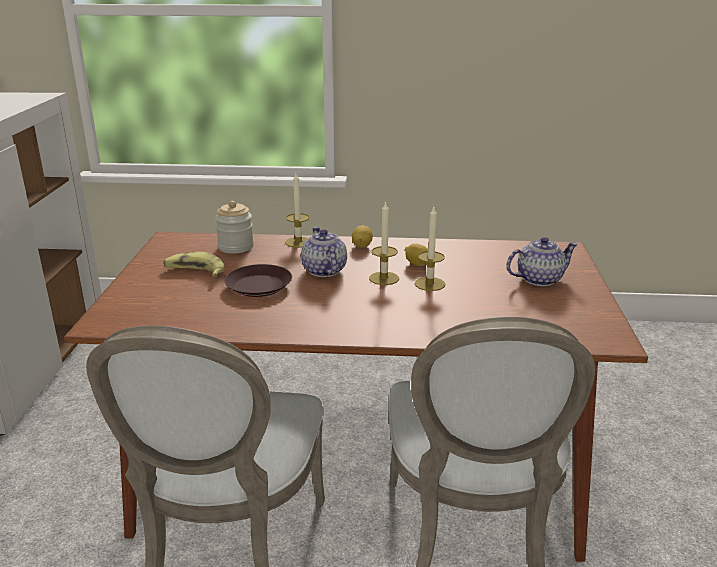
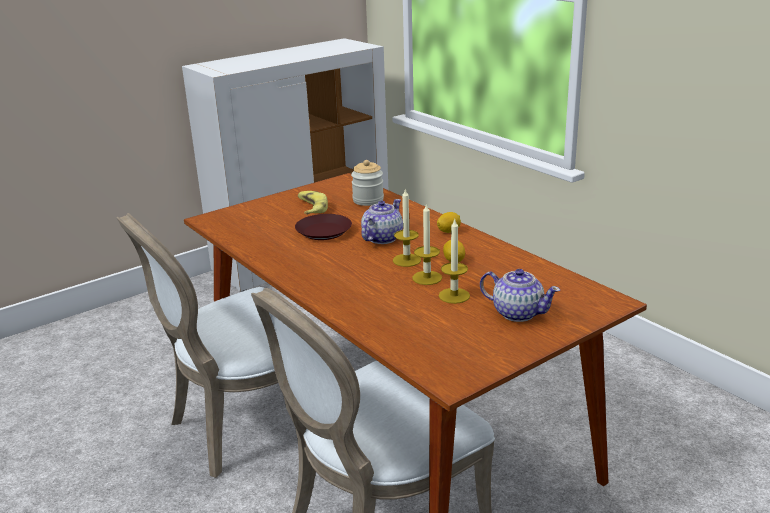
camera: 50 degrees right, 0 degrees up
candle [285,173,309,248] -> candle moved to [439,219,470,304]

